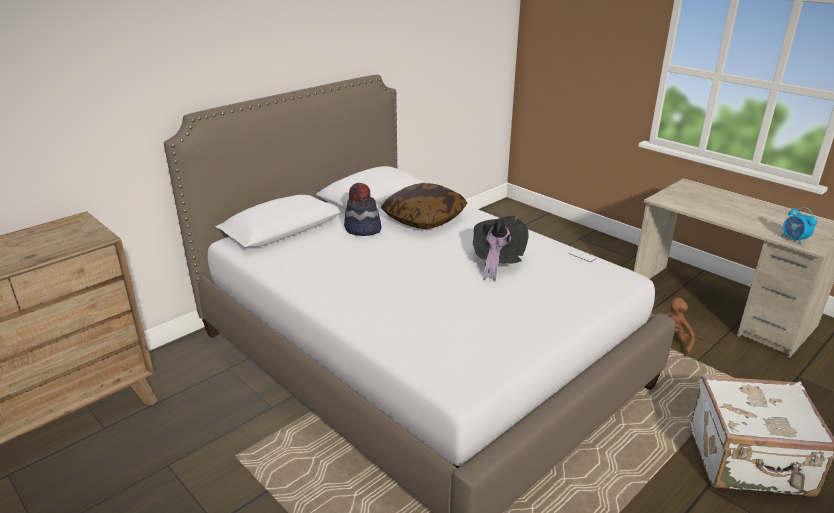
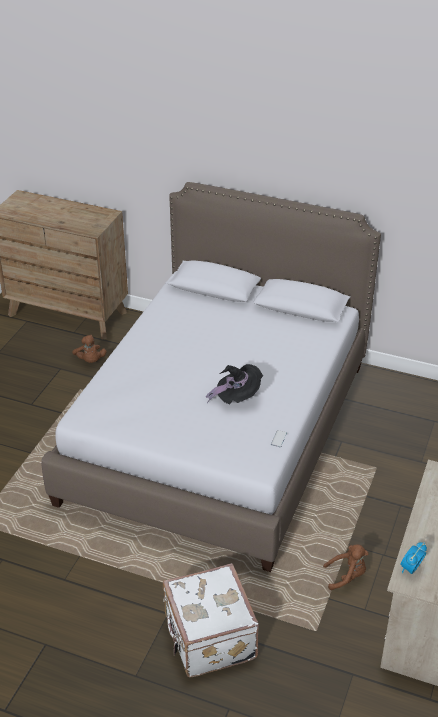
camera: 65 degrees right, 10 degrees up
hat [344,183,381,236] -> none
pillow [381,183,467,229] -> none
none -> brown plush toy [72,335,107,363]

